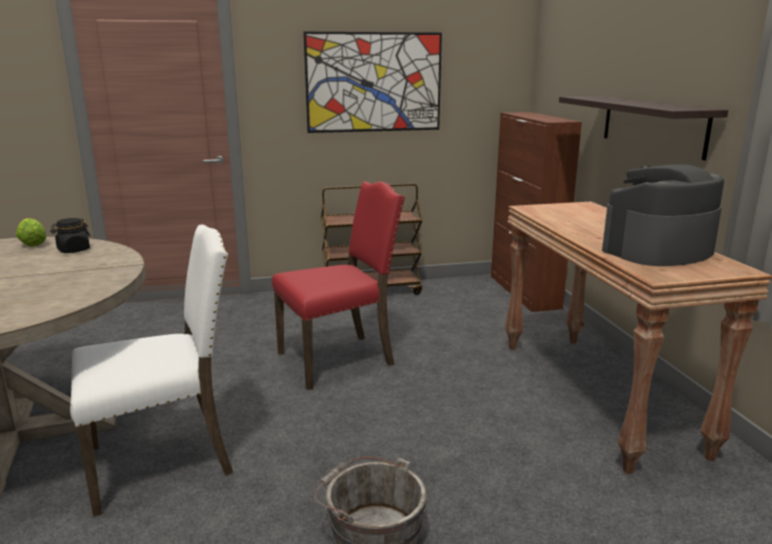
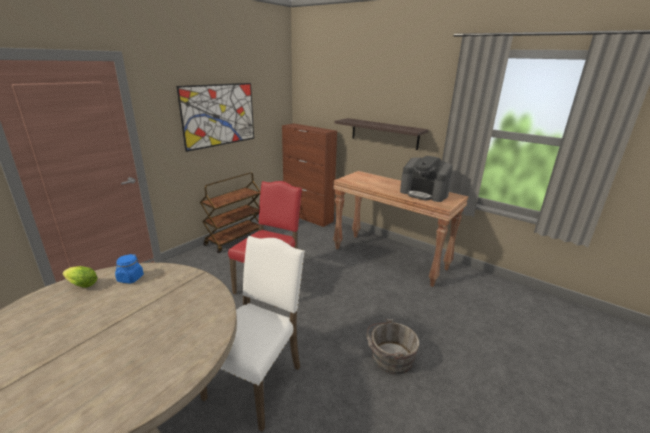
camera: 40 degrees left, 5 degrees up
black jar [50,218,90,253] -> blue jar [115,254,144,283]
coffee machine [602,165,724,266] -> coffee machine turned 75 degrees counterclockwise [400,156,453,202]

